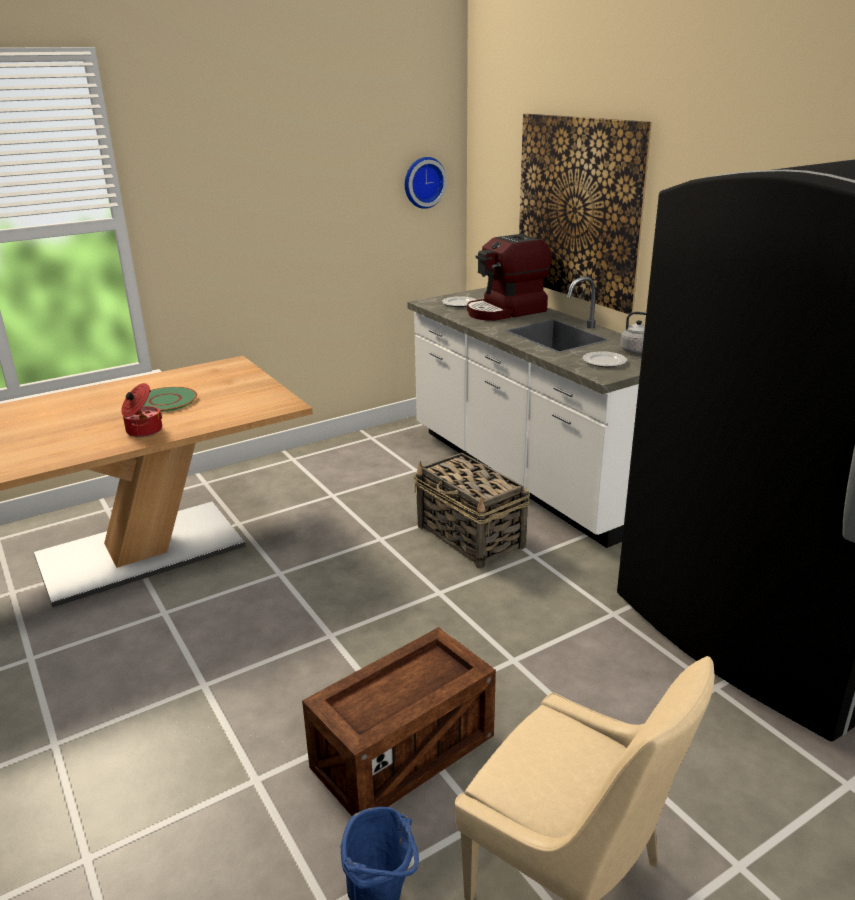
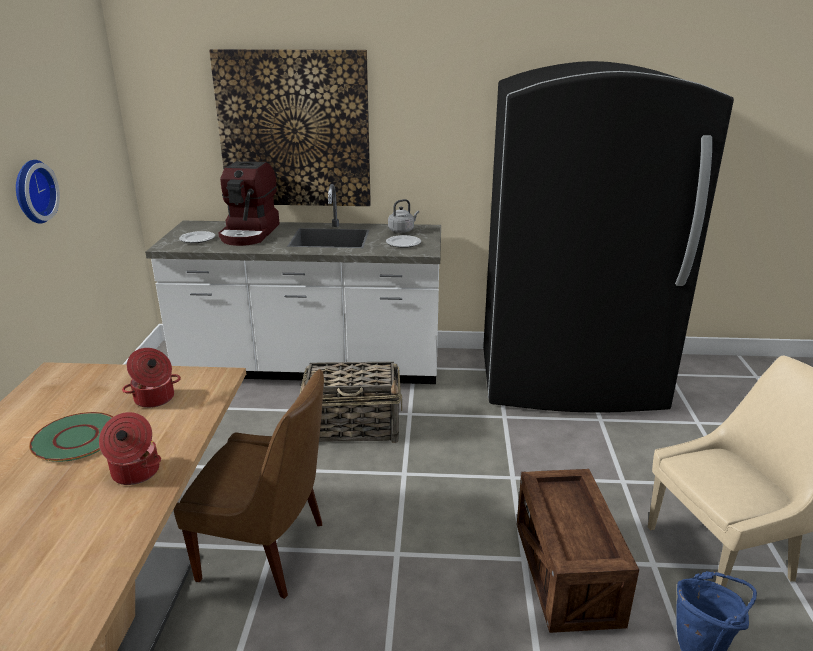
camera: 55 degrees left, 0 degrees up
wall clock [405,157,447,209] -> wall clock moved to [16,160,60,224]
none -> cooking pot [122,348,181,408]
none -> brown chair [173,369,324,599]

